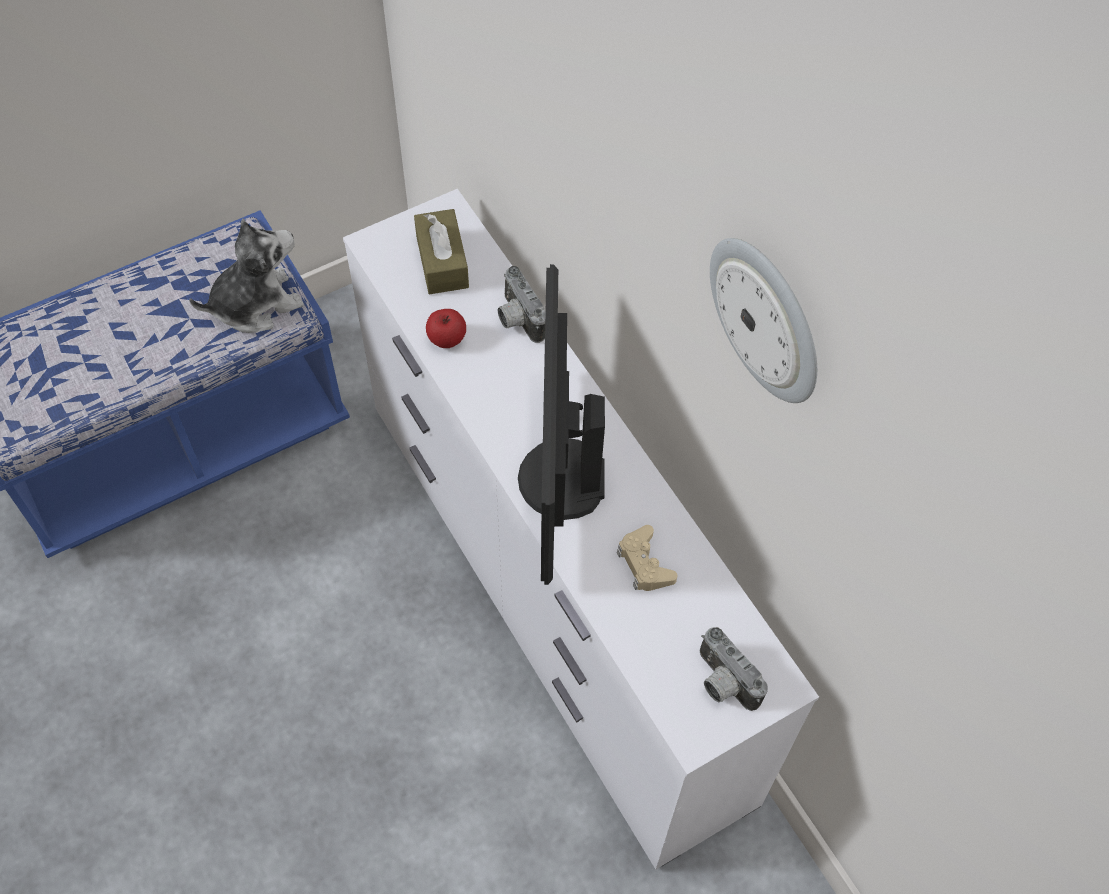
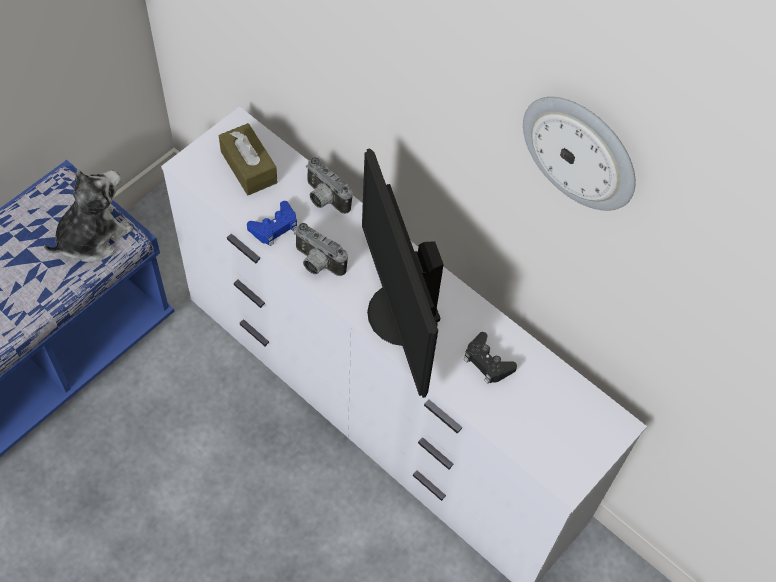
camera: 20 degrees left, 0 degrees up
apple [426,309,466,348] -> blue game controller [247,201,297,246]
beige game controller [617,525,677,591] -> black game controller [464,332,517,384]
camera [700,627,768,711] -> camera moved to [294,223,348,276]

